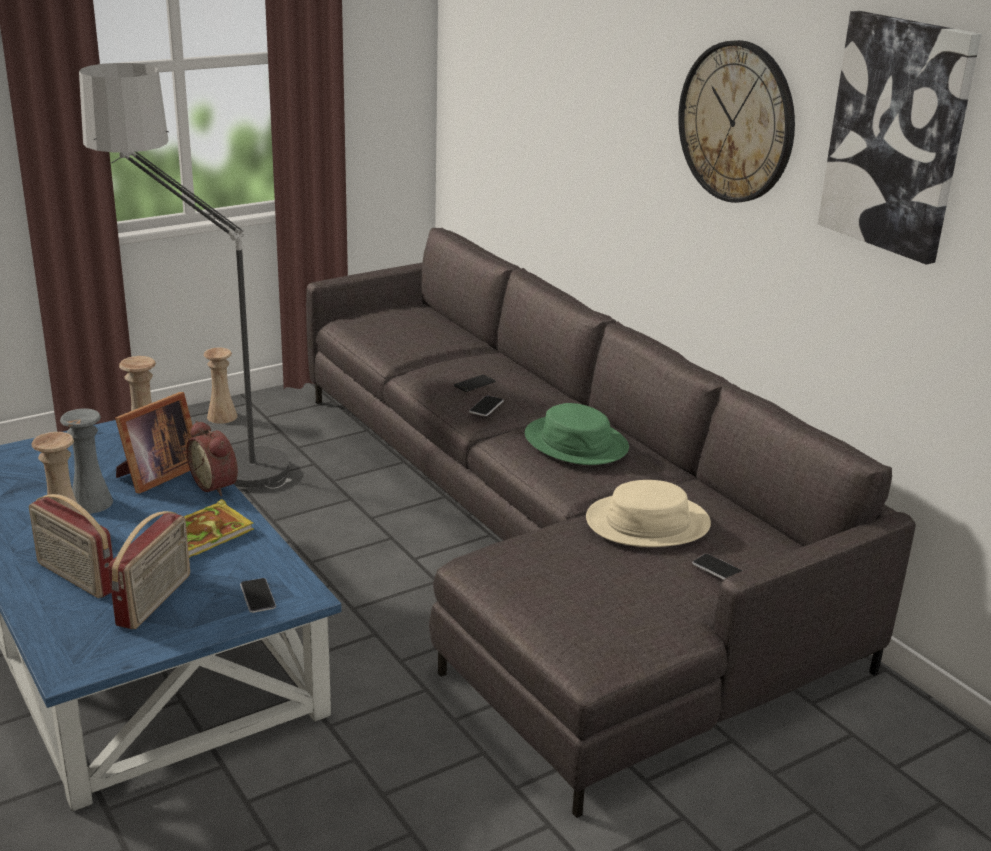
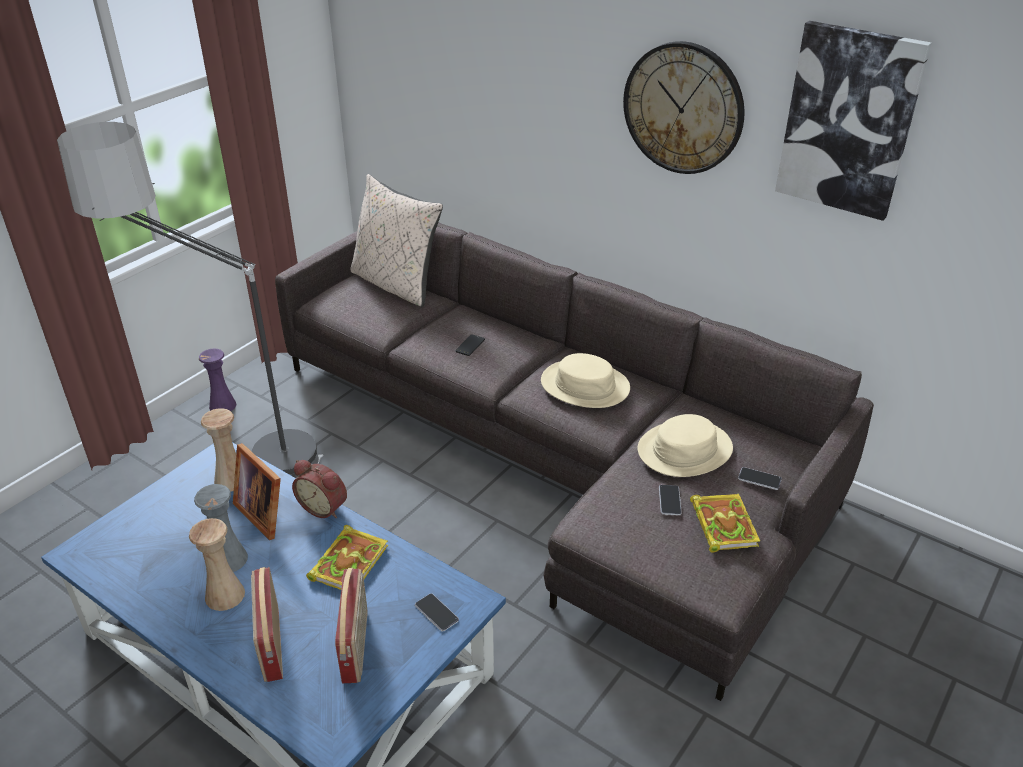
camera: 20 degrees left, 10 degrees up
radio [29,494,113,598] -> radio turned 60 degrees clockwise [251,567,283,682]
picture frame [115,392,193,494] -> picture frame turned 120 degrees clockwise [233,443,281,540]
beige vase [204,348,238,424] -> purple vase [199,349,236,411]
phone [469,396,504,416] -> phone moved to [659,485,682,515]
green hat [525,403,629,465] -> beige hat [541,353,630,408]
none -> beige pillow [350,174,443,307]
none -> book [690,494,760,552]

